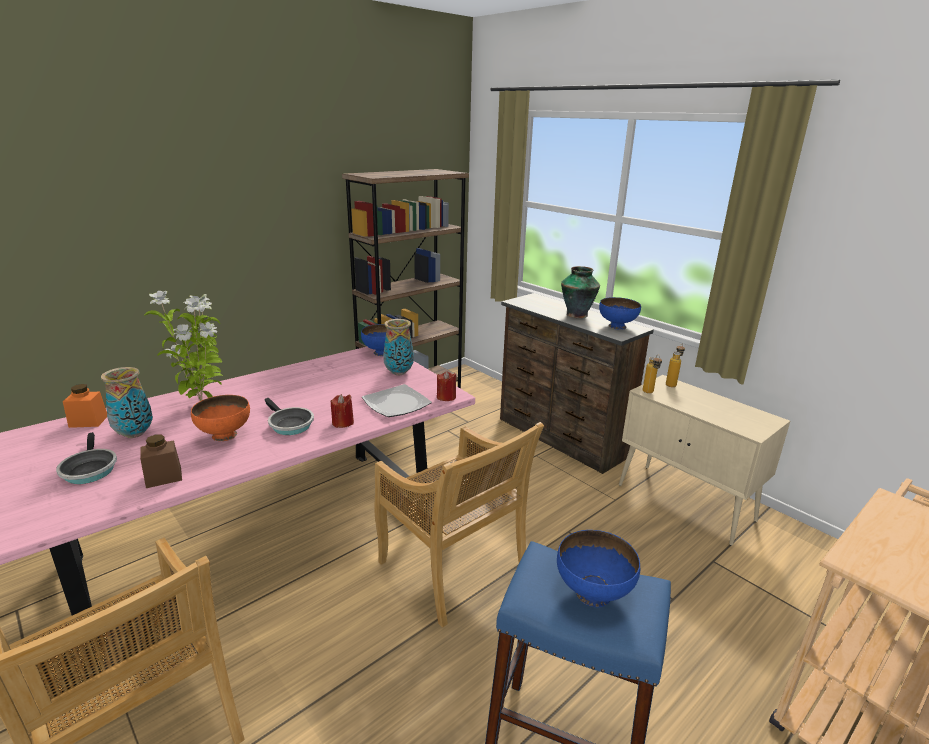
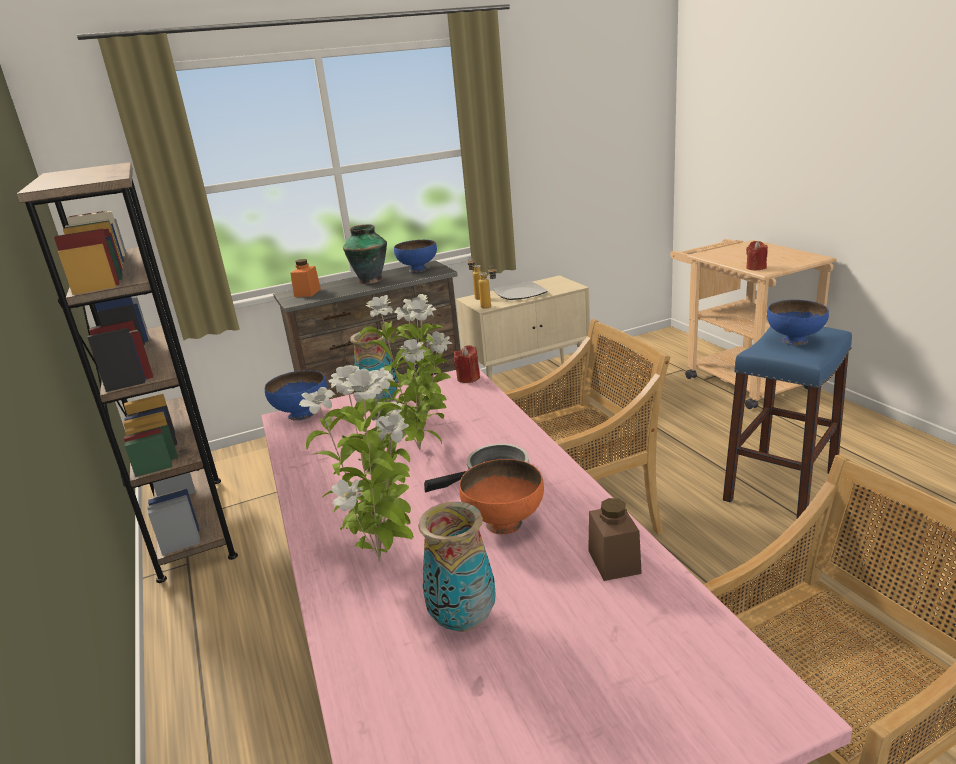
camera: 70 degrees left, 0 degrees up
frying pan [56,432,117,484] -> none
orange jar [63,384,107,428] -> orange jar moved to [290,259,321,297]
red candle [331,394,354,428] -> red candle moved to [746,241,768,271]
plate [362,384,432,417] -> plate moved to [493,281,548,300]
none -> potted plant [359,294,452,450]

